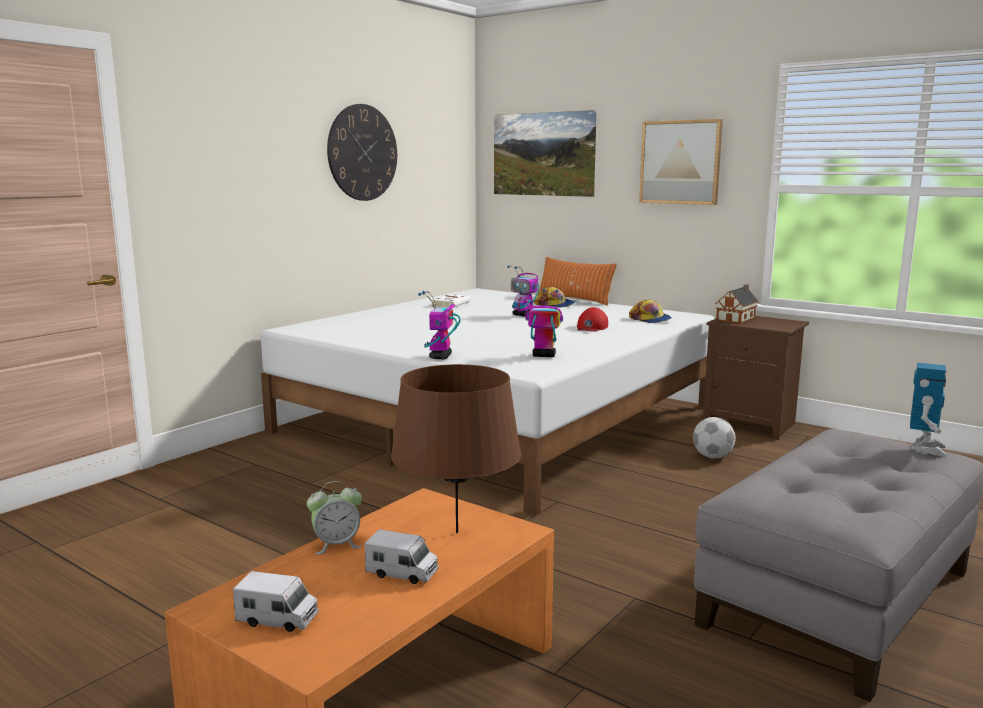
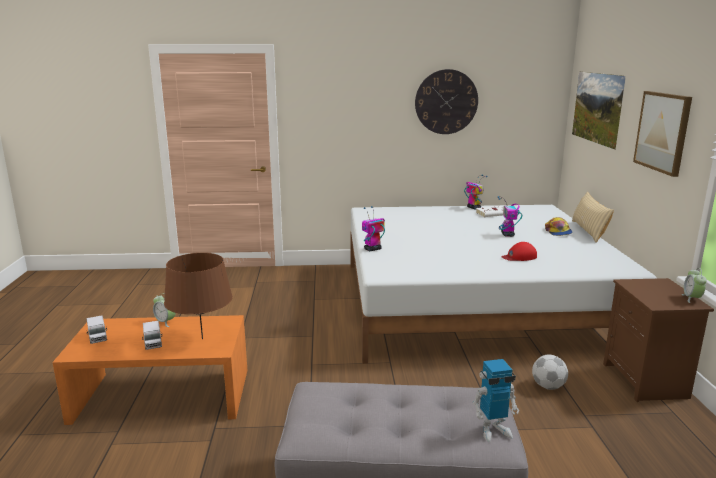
camera: 50 degrees right, 5 degrees up
toy robot [525,289,563,357] -> toy robot moved to [464,174,488,210]
orange pillow [537,257,617,305] -> beige pillow [572,192,614,243]
cap [629,300,672,323] -> none
toy house [715,284,759,324] -> none
none -> alarm clock [681,268,707,303]

